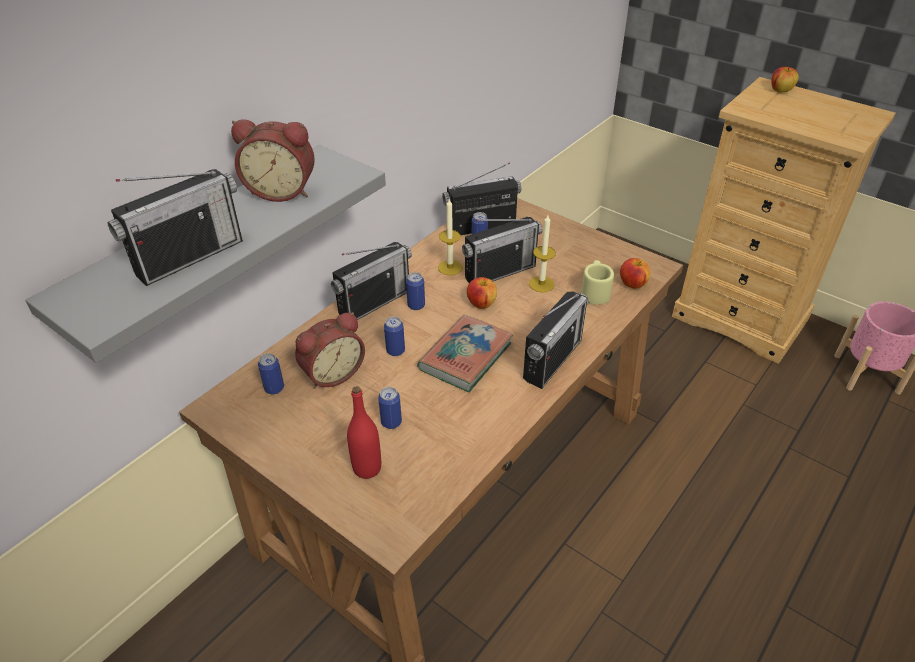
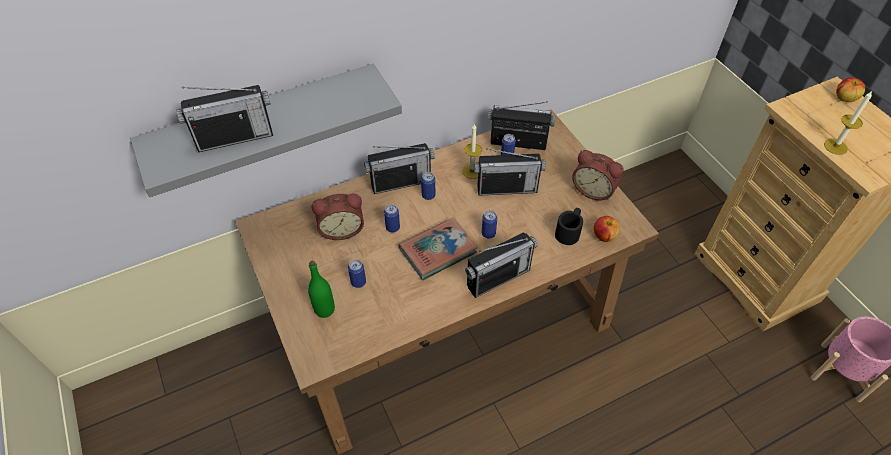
camera: 25 degrees right, 10 degrees up
alarm clock [231,119,315,202] -> alarm clock moved to [572,150,624,201]
can [258,353,284,394] -> can moved to [482,210,497,238]
red bottle [347,386,381,479] -> green bottle [308,261,335,318]
apple [467,277,497,309] -> none
candle [529,215,556,292] -> candle moved to [824,91,872,155]
beige mug [581,260,614,305] -> black mug [555,208,583,245]

